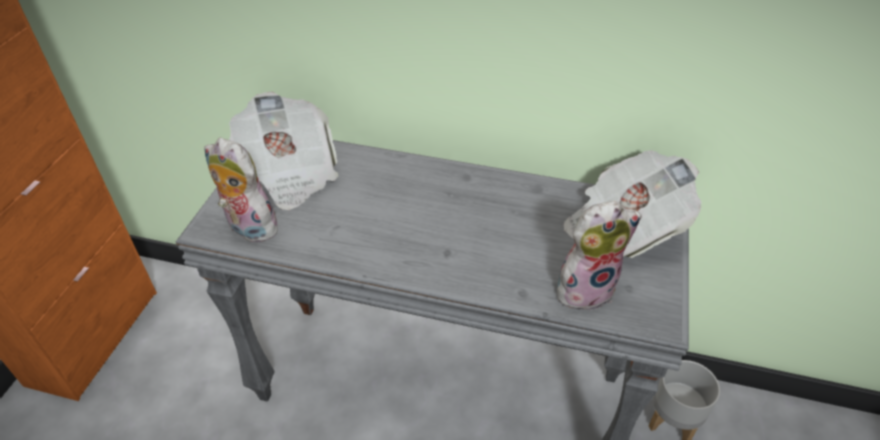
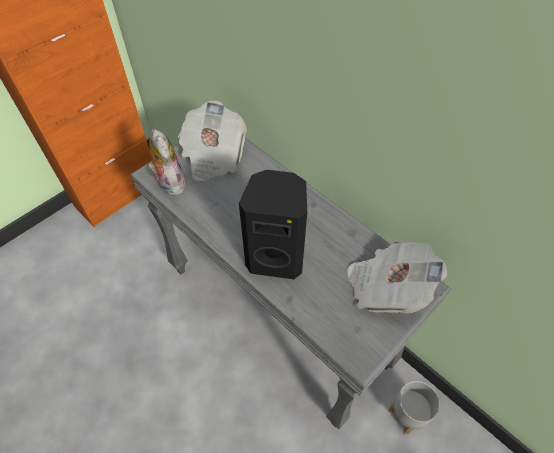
camera: 30 degrees right, 10 degrees up
plush toy [557,201,642,310] -> none
none -> black speaker [239,170,307,279]

